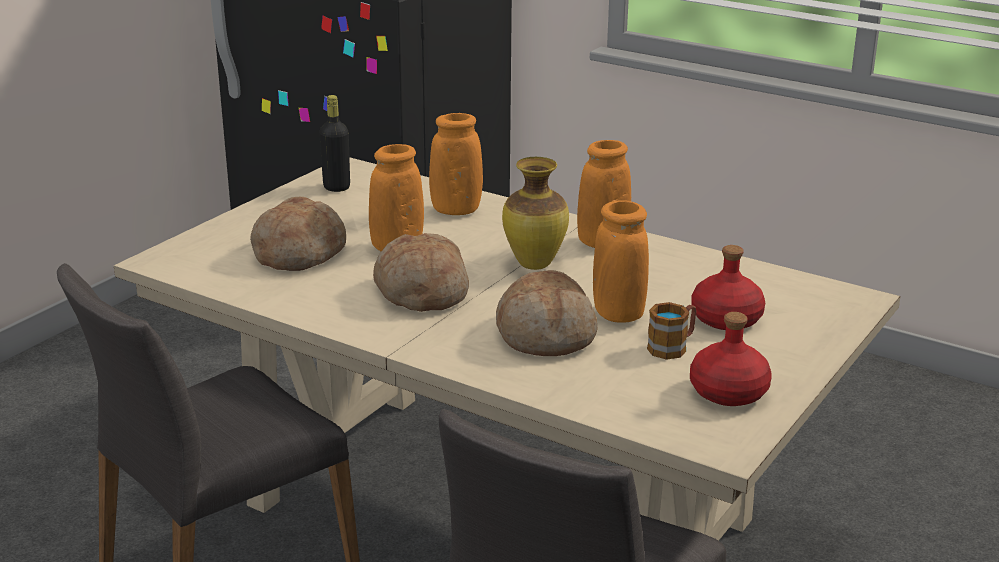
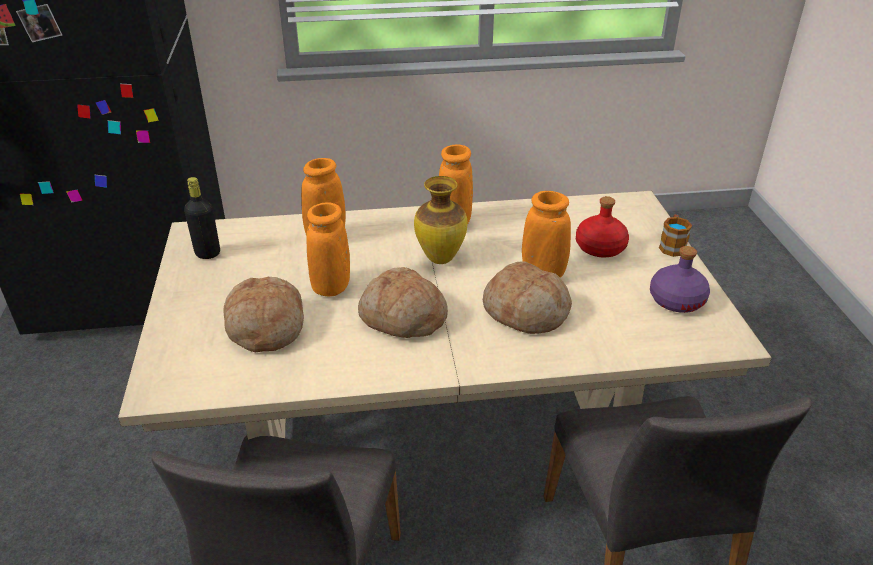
camera: 40 degrees left, 10 degrees up
mug [647,302,696,360] -> mug moved to [659,214,692,257]
red bottle [690,312,772,406] -> purple bottle [650,246,710,313]

